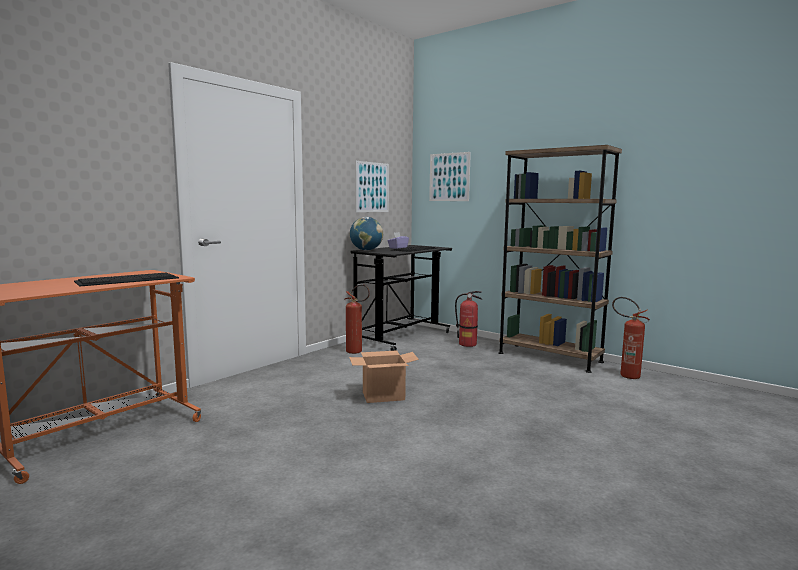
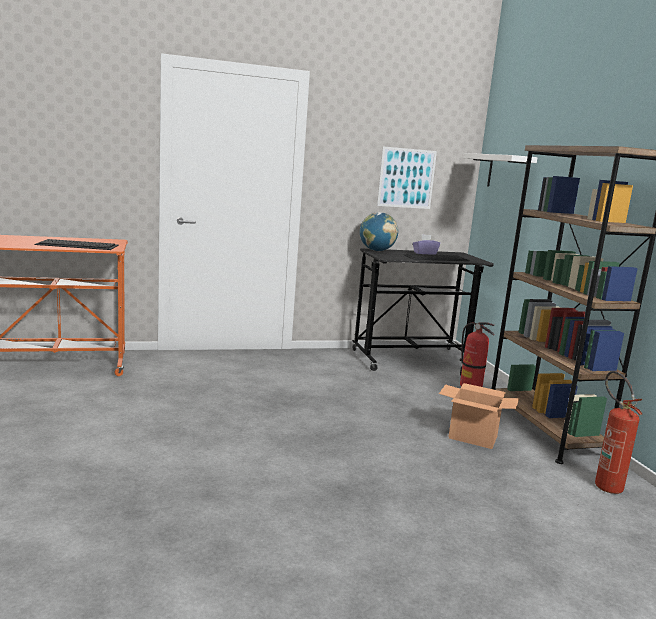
camera: 35 degrees right, 5 degrees up
fire extinguisher [345,284,370,354] -> none
cardboard box [349,350,419,403] -> cardboard box moved to [439,383,519,449]
picture [429,152,471,201] -> white shelf [463,153,538,187]

